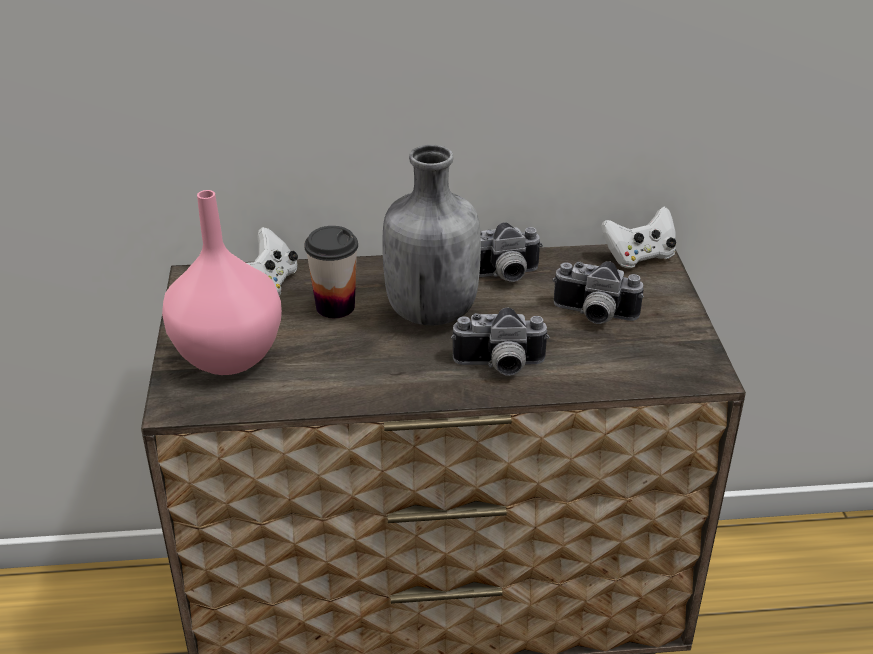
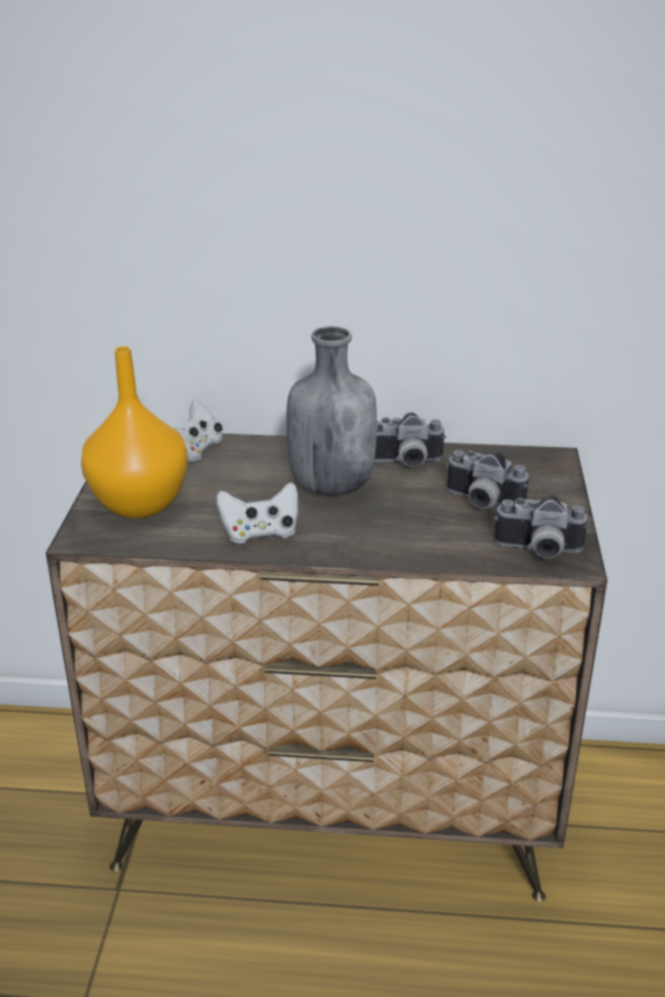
camera: 10 degrees right, 5 degrees down
pink vase [162,190,282,375] -> orange vase [81,346,188,518]
cup [305,226,358,318] -> none
camera [451,307,550,376] -> camera moved to [494,495,589,558]
white game controller [601,206,676,268] -> white game controller moved to [216,482,298,544]

